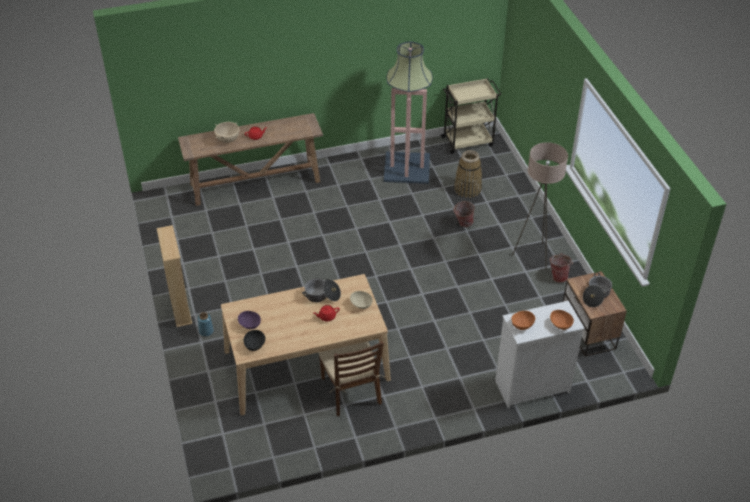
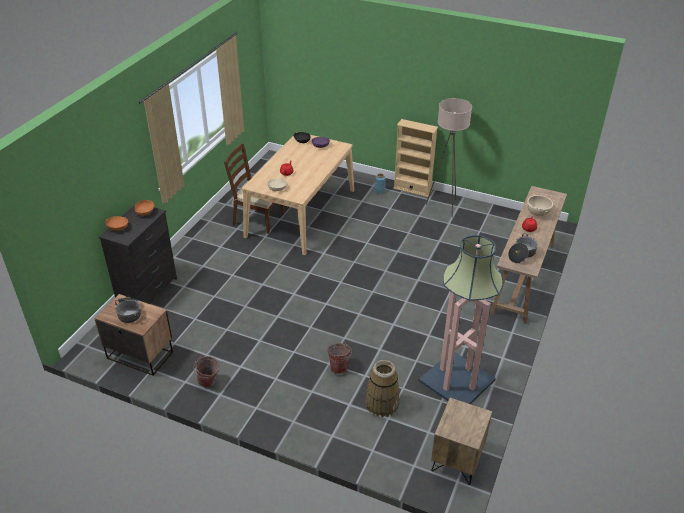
camera: 130 degrees right, 5 degrees down
cooking pot [302,279,341,302] -> cooking pot moved to [508,234,538,263]
beige cart [440,78,501,154] -> brown nightstand [431,398,492,485]
white dresser [495,301,585,408] -> black dresser [99,203,177,304]
beige floor lamp [512,142,568,270] -> beige floor lamp moved to [426,98,472,217]

